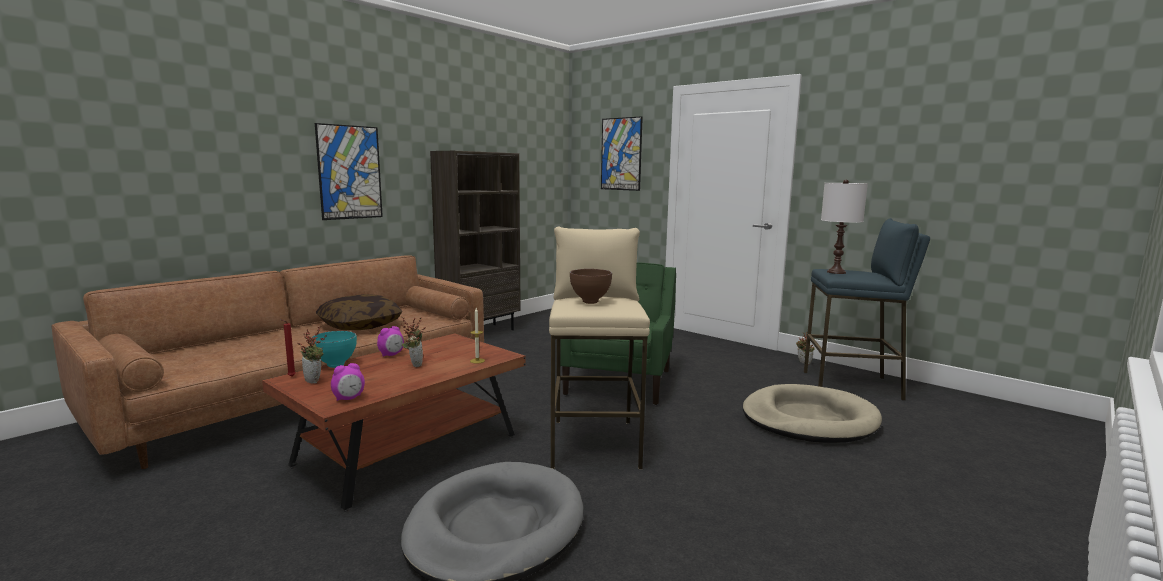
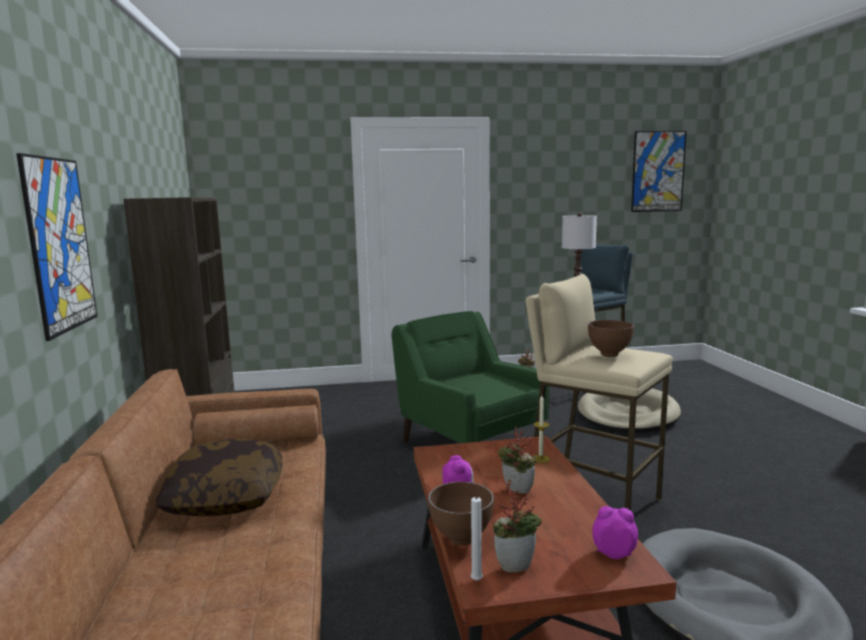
camera: 50 degrees left, 0 degrees up
red candle [280,319,296,377] -> white candle [471,494,483,581]
turquoise bowl [312,331,357,368] -> brown bowl [428,482,494,546]
alarm clock [331,363,365,401] -> alarm clock turned 75 degrees counterclockwise [592,506,638,559]
picture [601,116,643,191] -> picture moved to [631,131,687,212]

